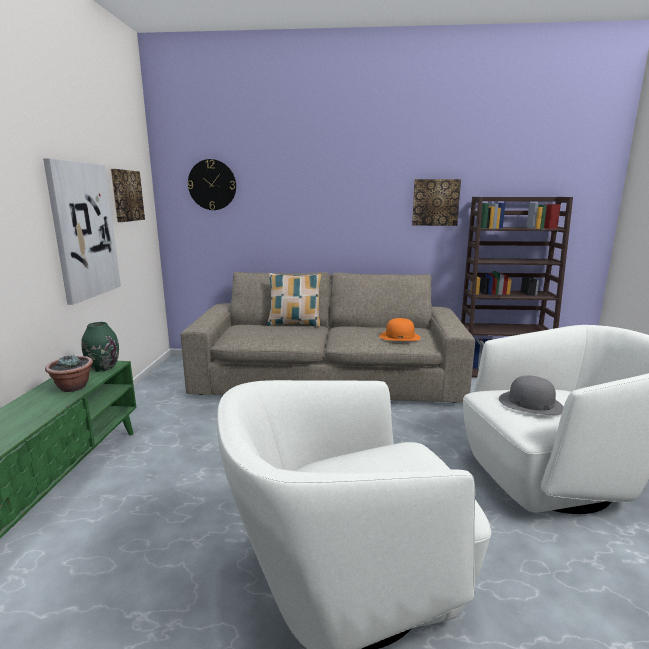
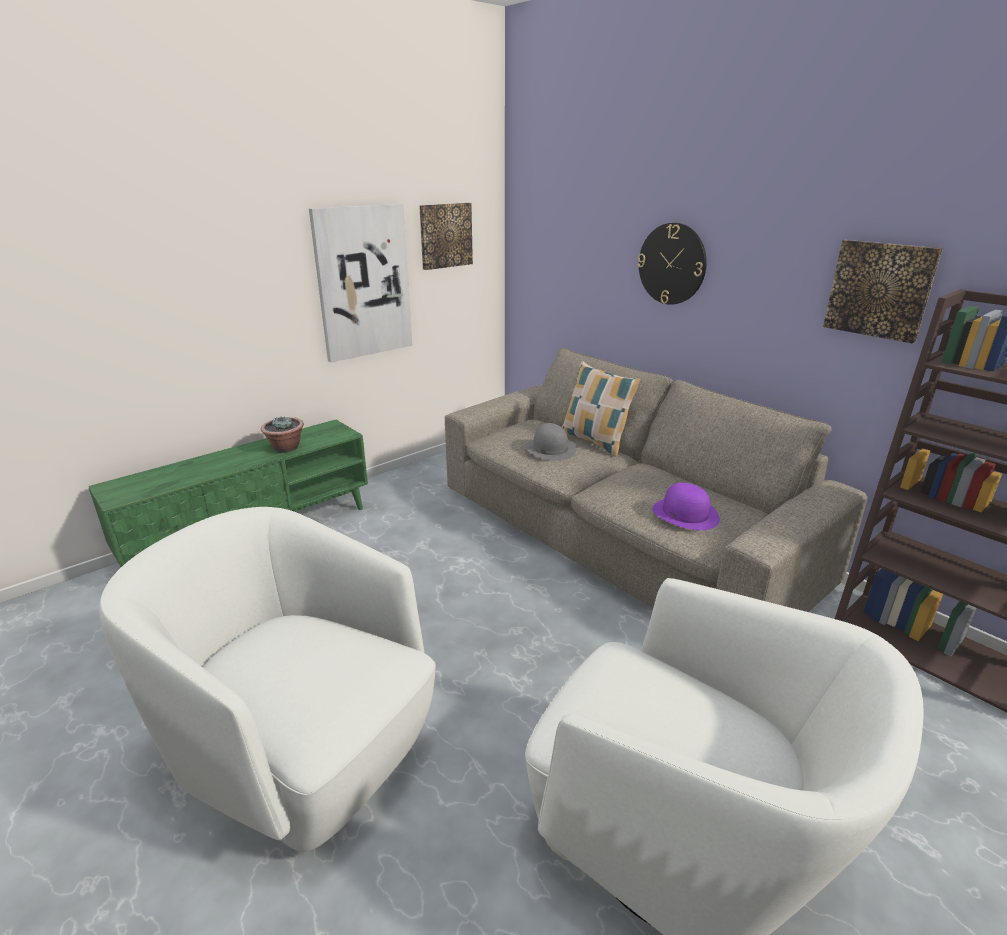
camera: 45 degrees right, 10 degrees up
green vase [81,322,119,372] -> none
wall clock [188,159,236,210] -> wall clock moved to [638,223,707,305]
orange hat [379,318,421,341] -> purple hat [652,482,720,531]
grey hat [499,376,564,415] -> grey hat moved to [525,423,576,461]

